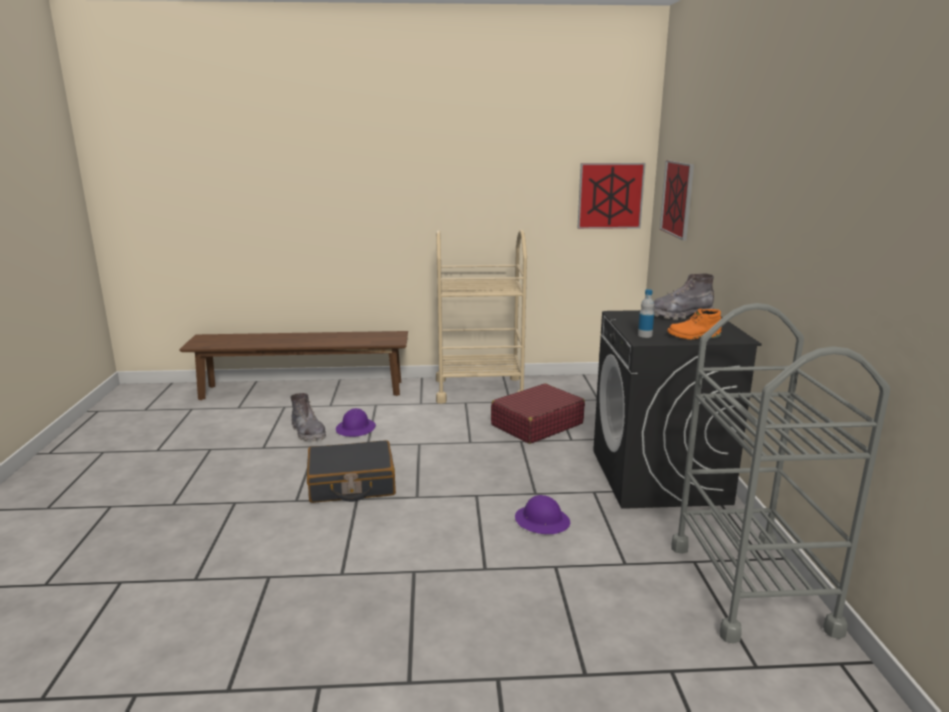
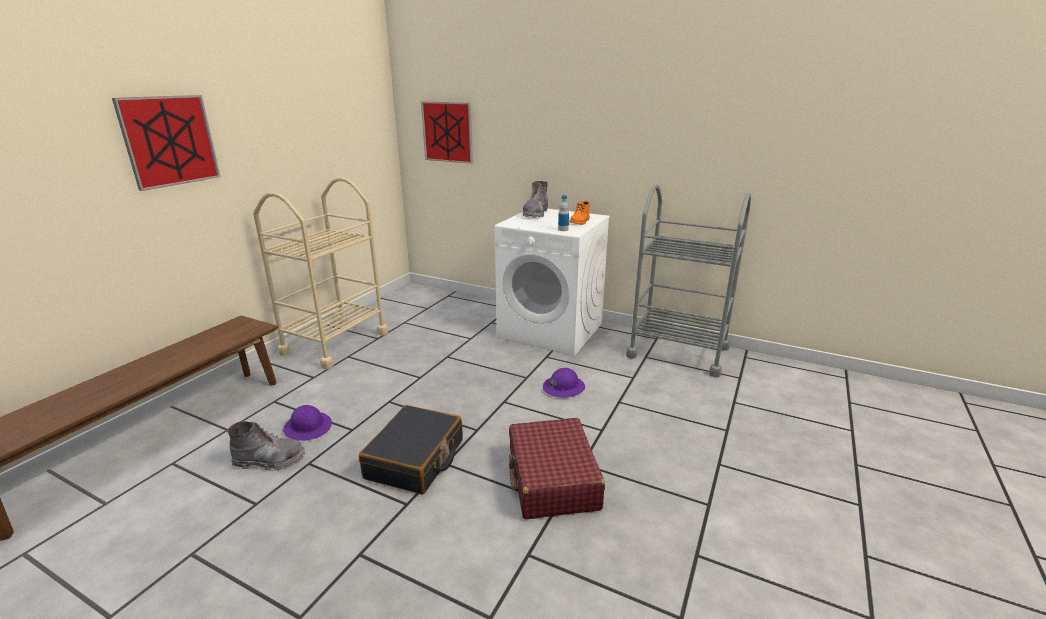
camera: 60 degrees left, 5 degrees up
red suitcase [491,383,585,444] -> red suitcase moved to [509,418,605,519]
picture [578,163,646,229] -> picture moved to [112,95,221,191]
black washing machine [593,310,762,509] -> white washing machine [495,209,610,356]

